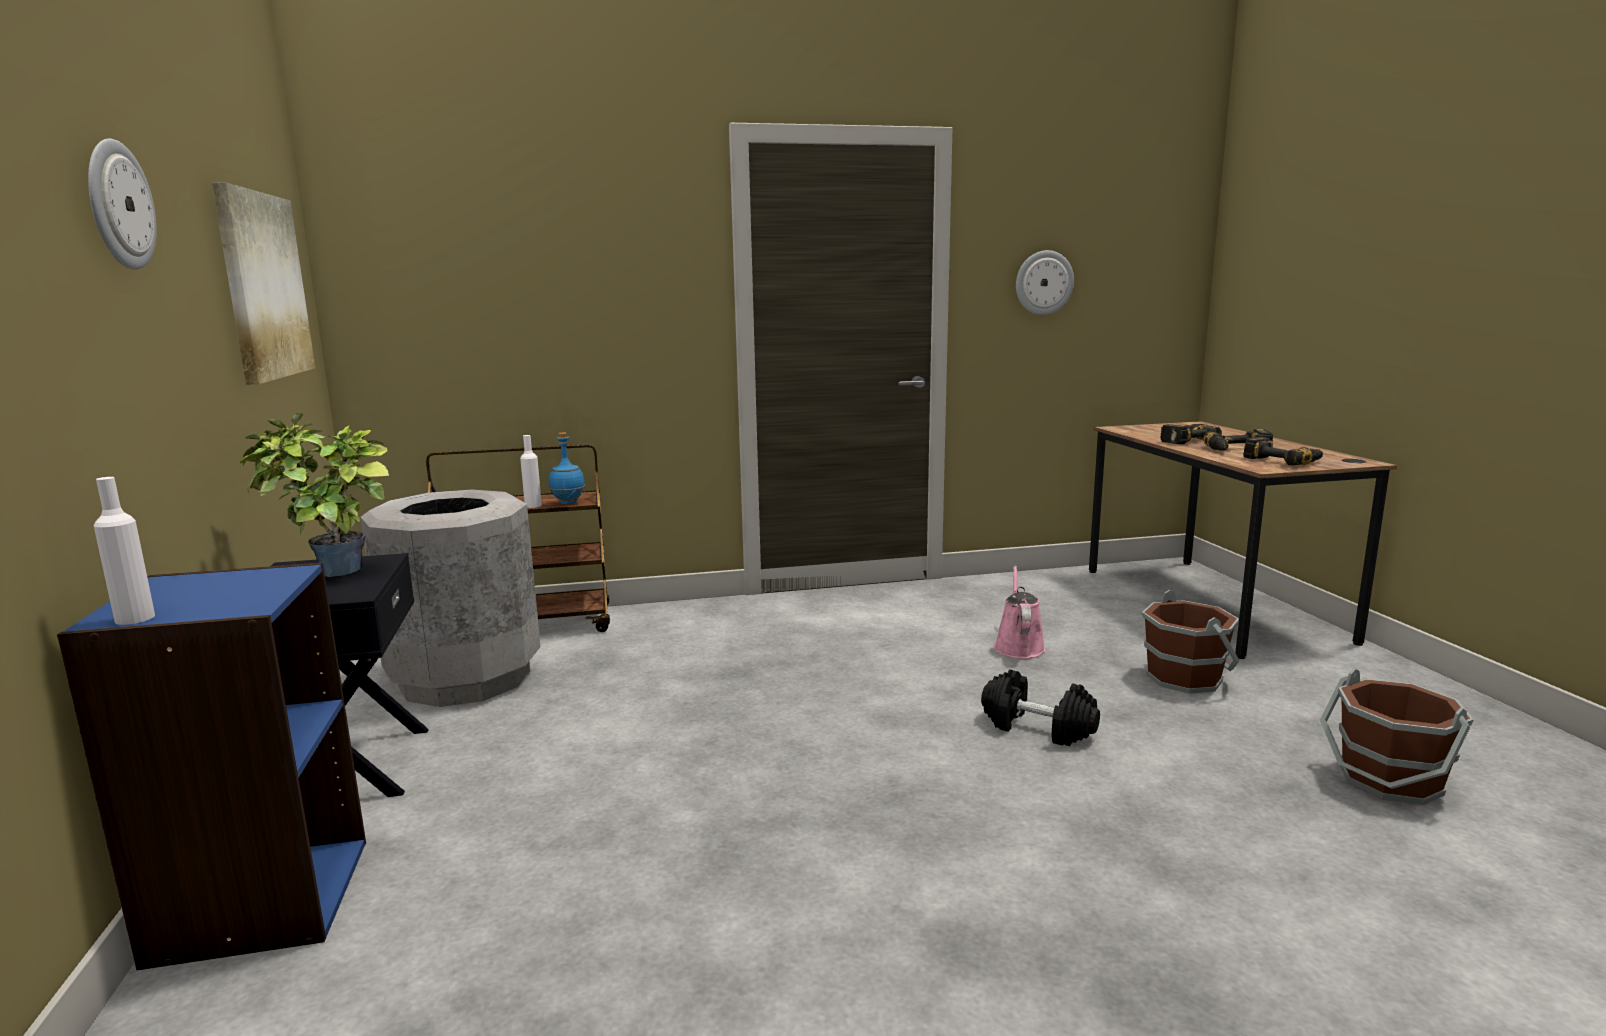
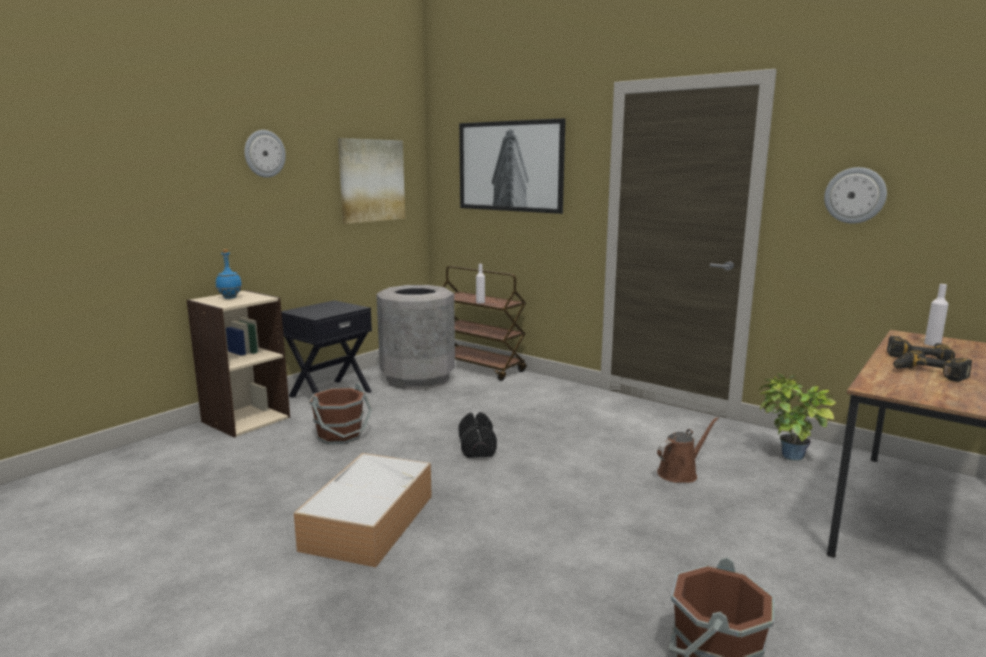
camera: 50 degrees right, 0 degrees up
blue bookcase [57,563,366,970] -> beige bookcase [187,290,290,437]
white bottle [94,477,155,625] -> white bottle moved to [924,284,949,346]
potted plant [240,413,389,577] -> potted plant moved to [759,373,836,461]
blue bottle [549,432,585,504] -> blue bottle moved to [216,249,242,299]
black dumbbell [981,669,1100,746] -> black dumbbell moved to [459,412,497,458]
pink watering can [994,566,1046,659] -> brown watering can [657,417,719,483]
brown bucket [1142,590,1240,694] -> brown bucket moved to [309,383,372,444]
power drill [1243,437,1323,466] -> none
none -> storage box [294,453,432,567]
none -> picture [459,118,566,214]

